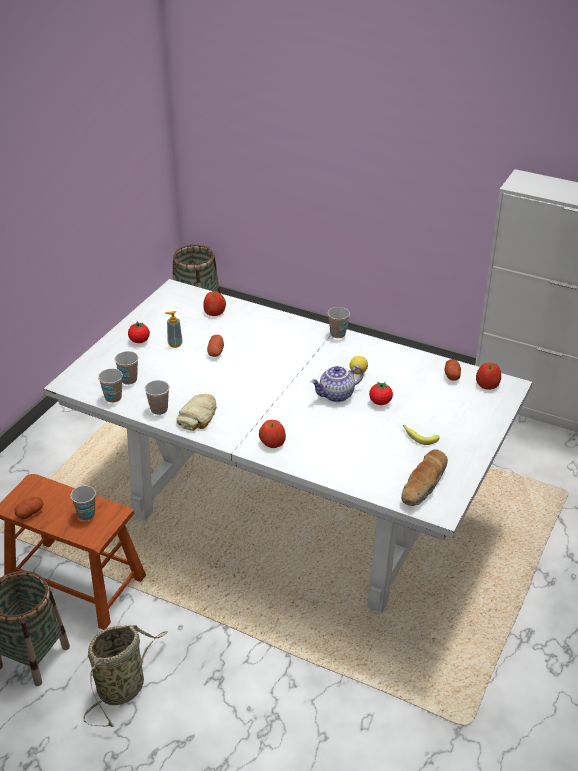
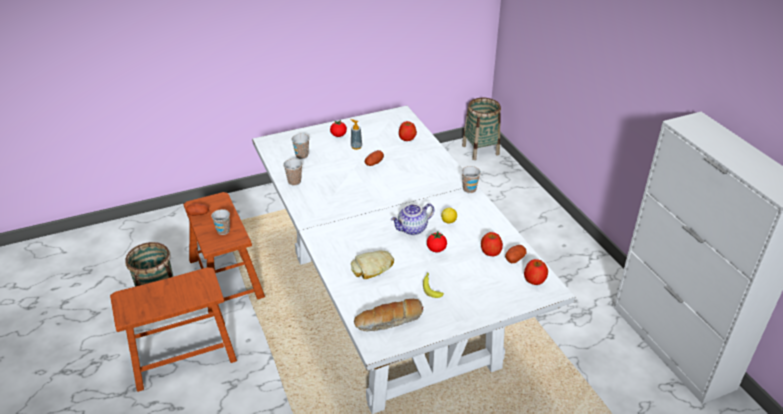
camera: 40 degrees right, 0 degrees up
basket [83,625,168,727] -> brown stool [110,267,237,392]
cup [98,368,123,403] -> none
bread [176,394,217,431] -> bread moved to [351,250,394,279]
apple [259,420,286,448] -> apple moved to [481,232,503,256]
teapot [310,366,363,402] -> teapot turned 45 degrees counterclockwise [391,203,434,235]

